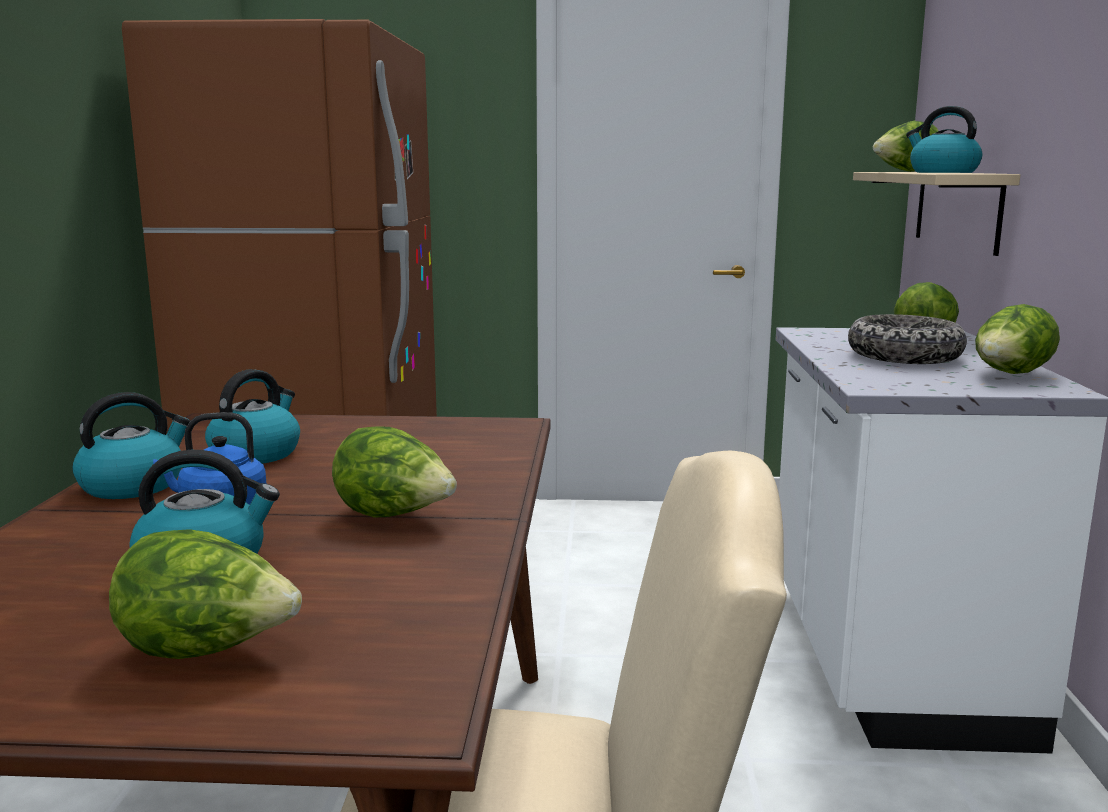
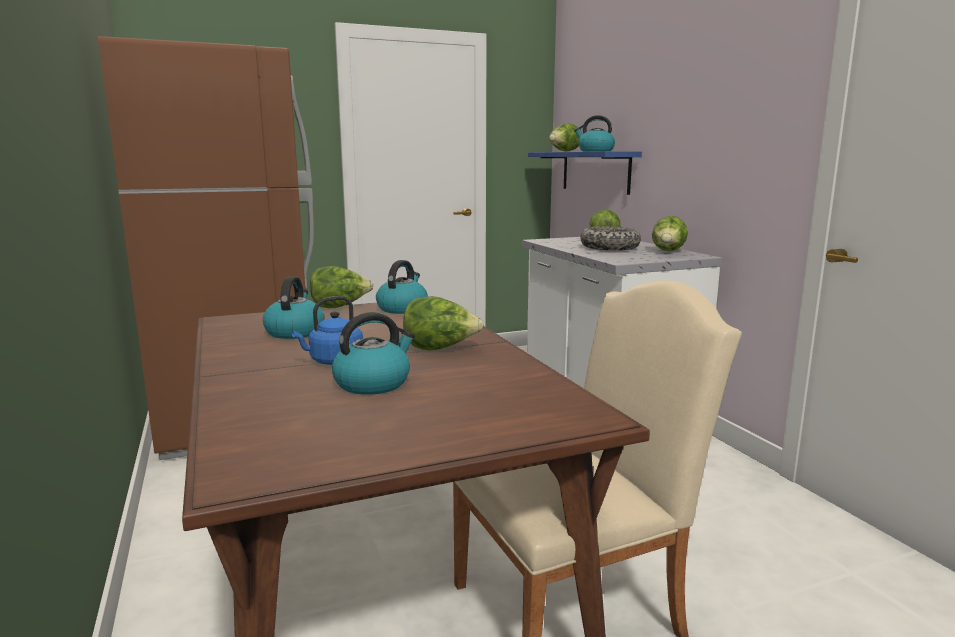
camera: 25 degrees left, 0 degrees up
kettle [72,392,191,499] -> kettle moved to [376,260,428,314]
lettuce [109,529,302,659] -> lettuce moved to [310,266,374,308]
beige shelf [853,172,1020,256] -> blue shelf [528,151,642,195]

